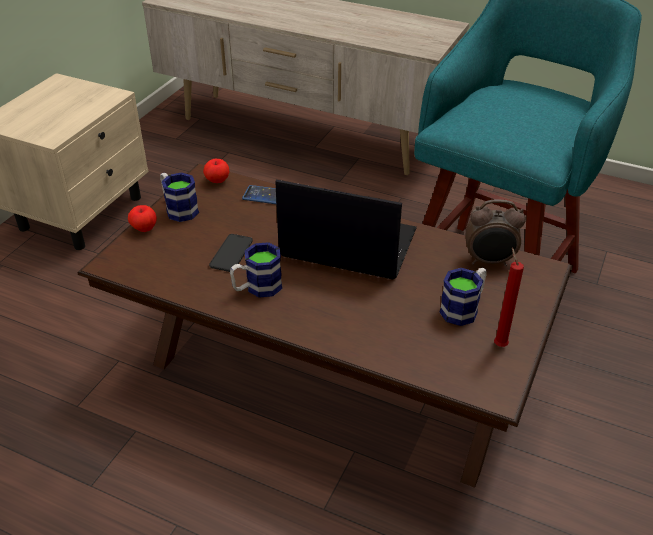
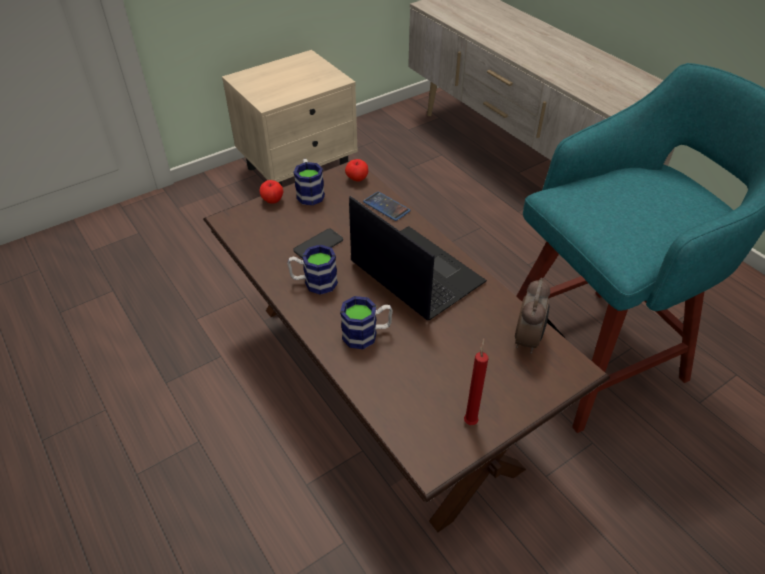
camera: 30 degrees right, 5 degrees up
mug [439,268,487,326] -> mug moved to [340,296,393,349]
alarm clock [466,200,526,266] -> alarm clock turned 105 degrees counterclockwise [515,278,550,354]

